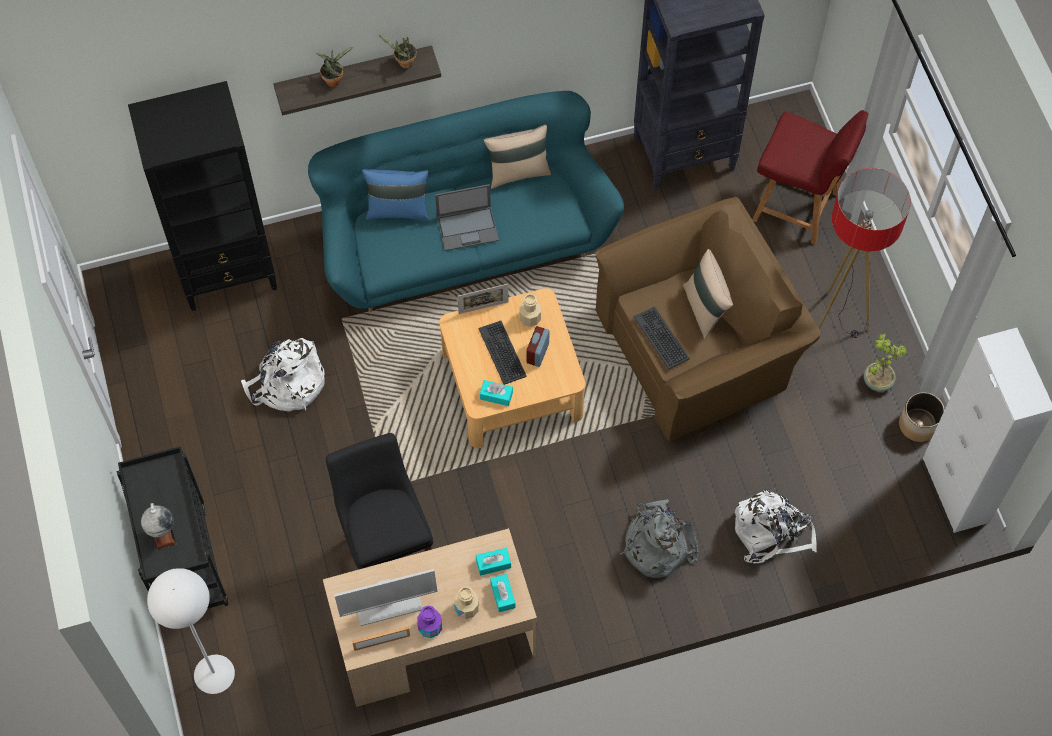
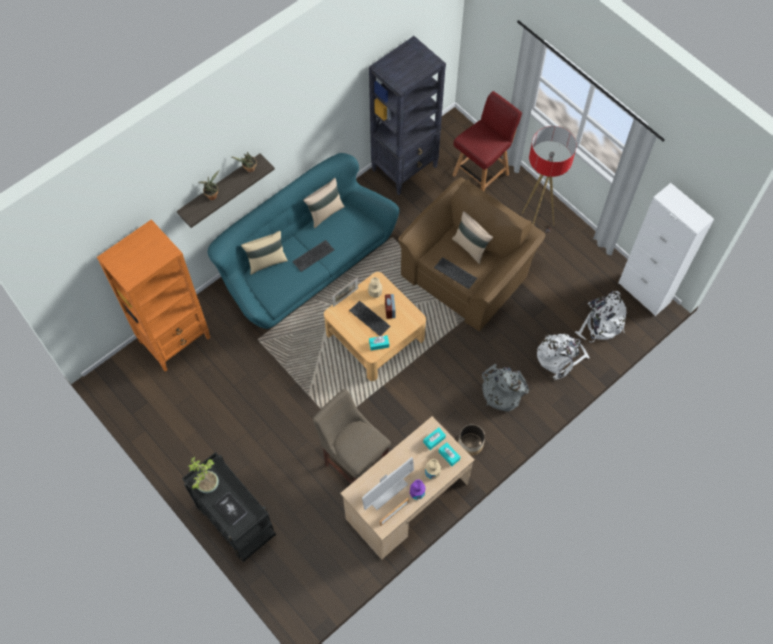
camera: 25 degrees left, 0 degrees up
black bookcase [128,81,277,311] -> orange bookcase [97,219,210,372]
globe [141,503,176,550] -> book [214,492,247,525]
white floor lamp [147,568,235,694] -> none
white backpack [241,338,325,412] -> white backpack moved to [575,291,627,343]
black stool [326,433,433,570] -> beige stool [313,389,391,484]
blue pillow [362,169,429,221] -> beige pillow [241,231,288,275]
laptop [435,184,499,251] -> keyboard [292,240,334,272]
red chair [752,110,869,245] -> red chair turned 45 degrees counterclockwise [452,91,522,192]
potted plant [864,334,908,392] -> potted plant moved to [188,457,219,493]
planter [899,392,945,442] -> planter moved to [458,424,485,456]

